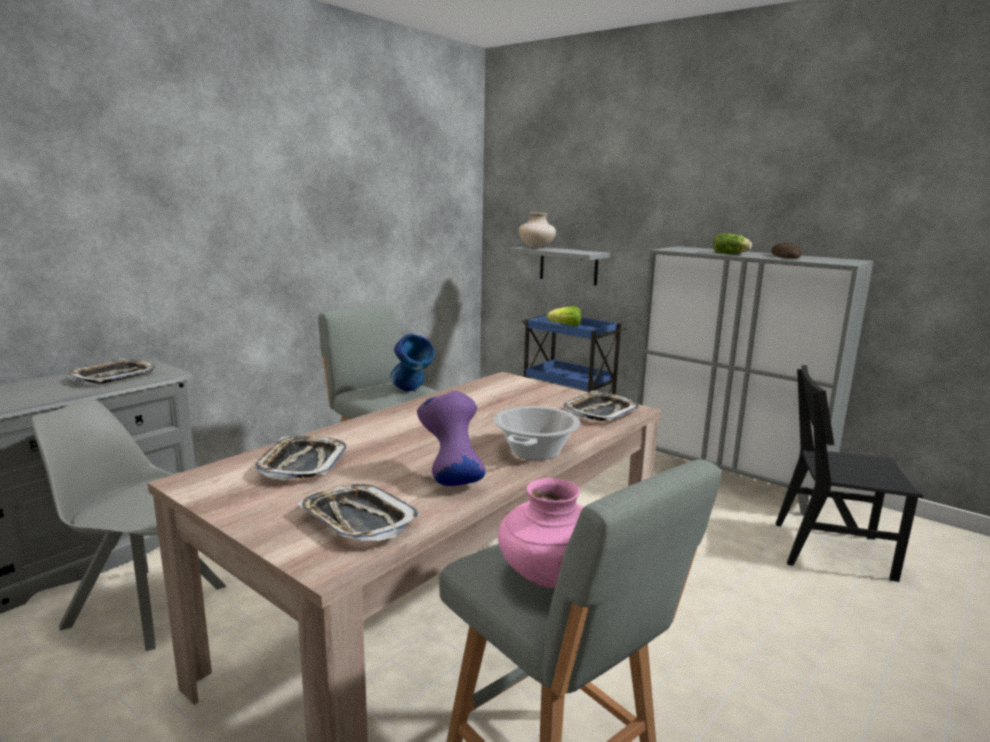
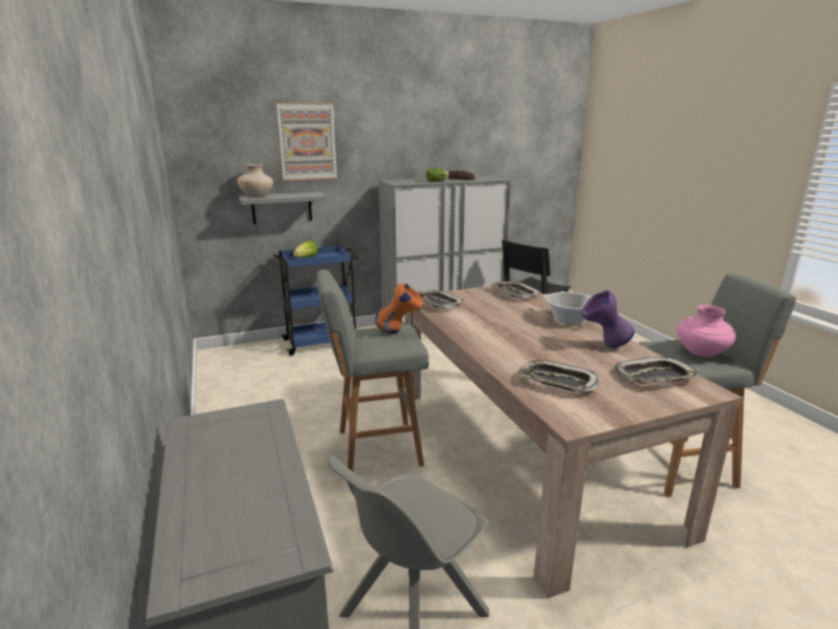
camera: 60 degrees left, 5 degrees up
tray [67,359,157,384] -> tray moved to [418,290,465,308]
blue vase [390,334,435,392] -> orange vase [375,283,423,333]
none -> picture [276,102,337,181]

